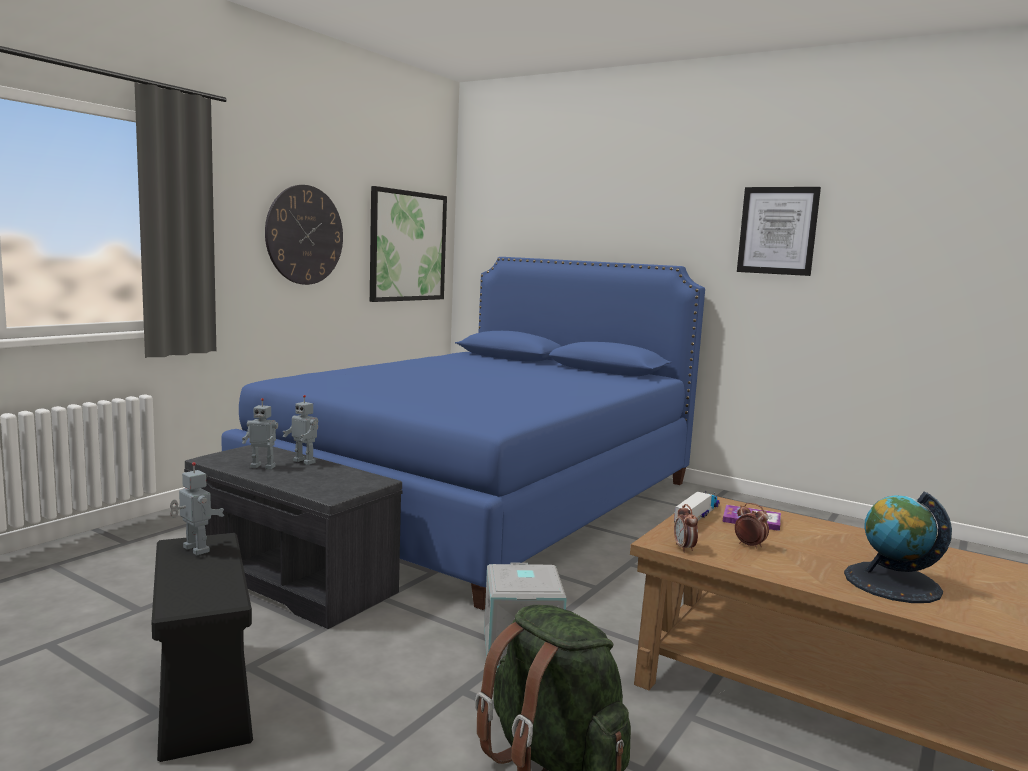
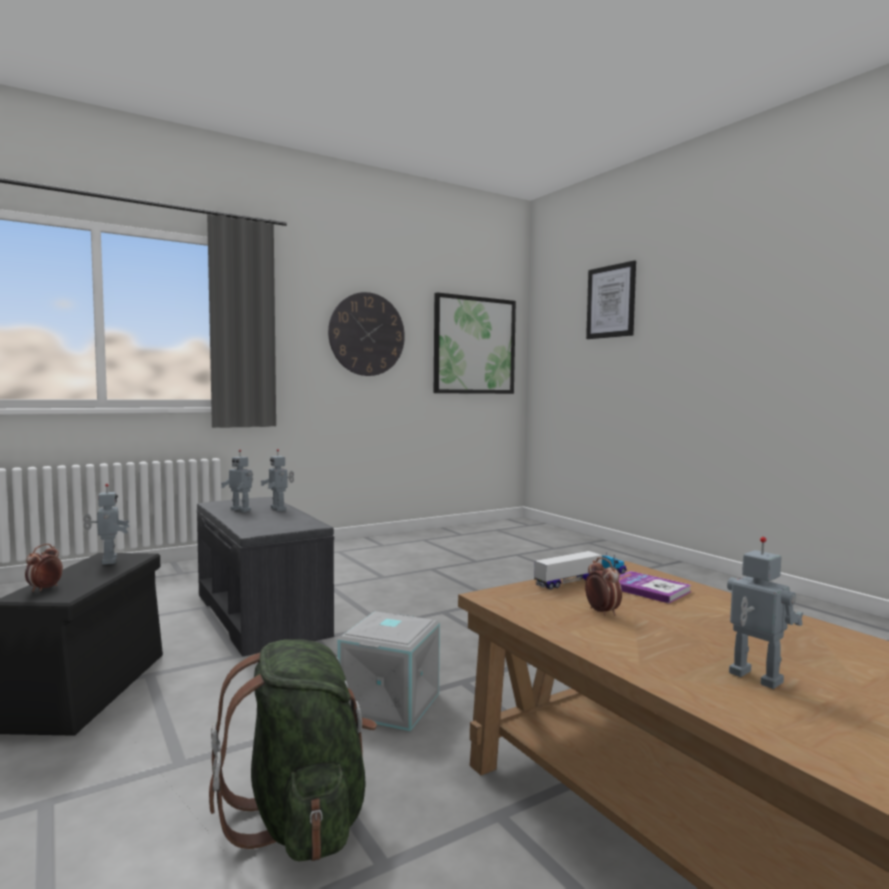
camera: 25 degrees right, 5 degrees down
blue bed [221,257,705,610] -> none
alarm clock [674,504,698,552] -> alarm clock moved to [25,544,63,592]
picture [737,187,821,276] -> picture moved to [586,260,636,339]
globe [844,492,952,603] -> toy robot [727,537,803,689]

